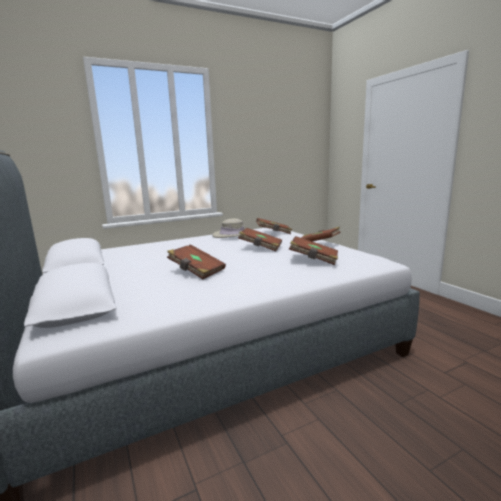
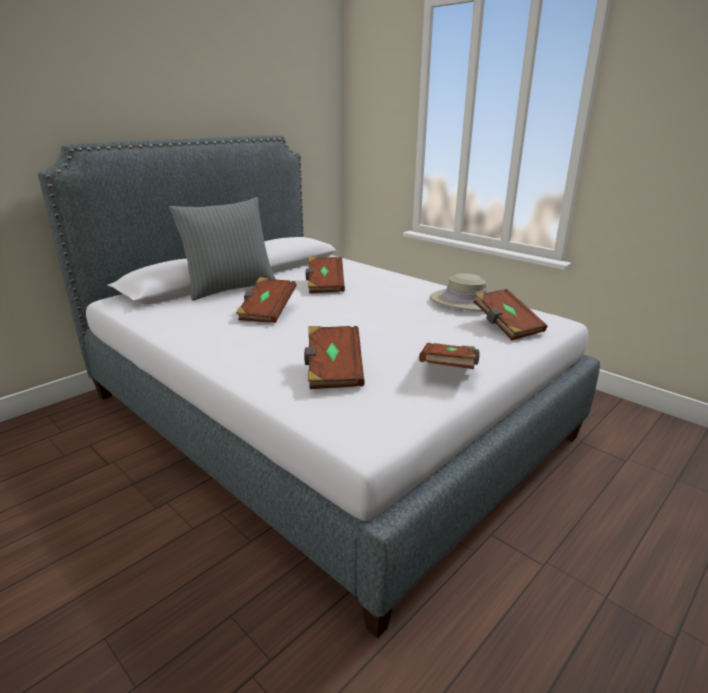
camera: 70 degrees right, 10 degrees up
brown book [238,228,282,251] -> brown book moved to [306,257,345,293]
none -> grey pillow [169,197,276,301]

